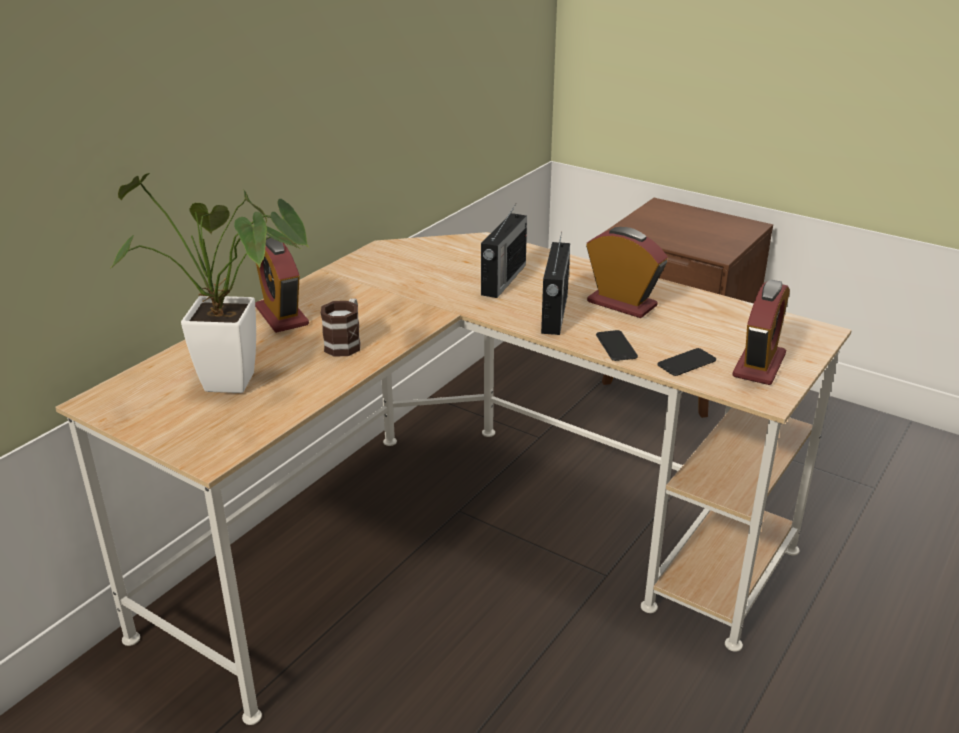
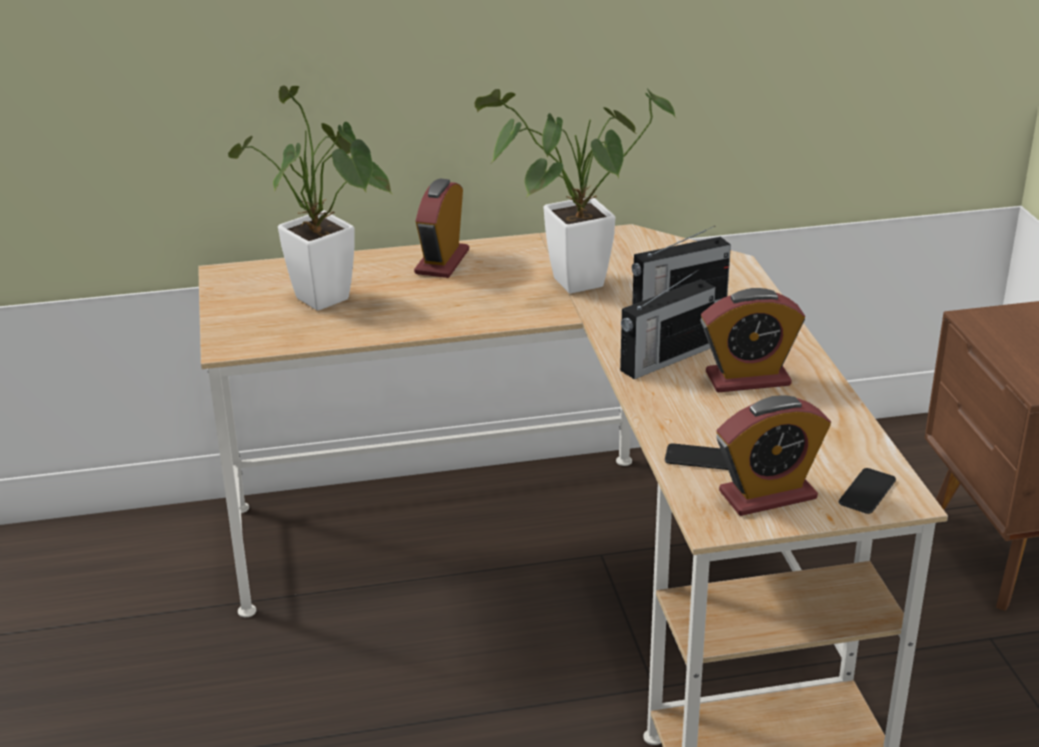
camera: 45 degrees right, 0 degrees up
mug [321,298,361,357] -> none
alarm clock [586,227,668,318] -> alarm clock turned 90 degrees clockwise [700,288,805,392]
phone [596,330,638,361] -> phone moved to [839,468,896,514]
none -> potted plant [474,89,676,294]

